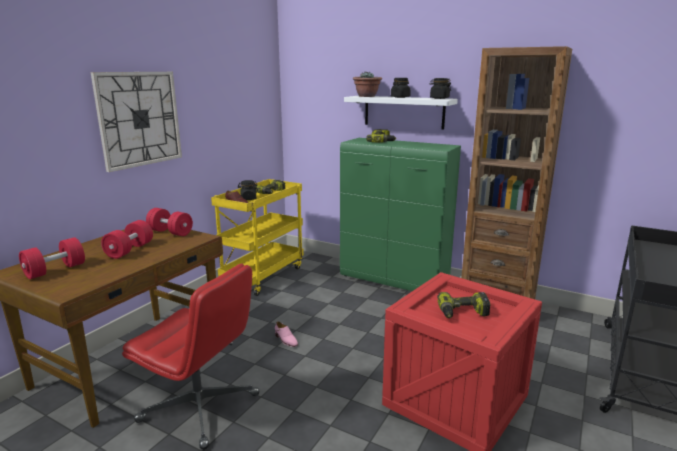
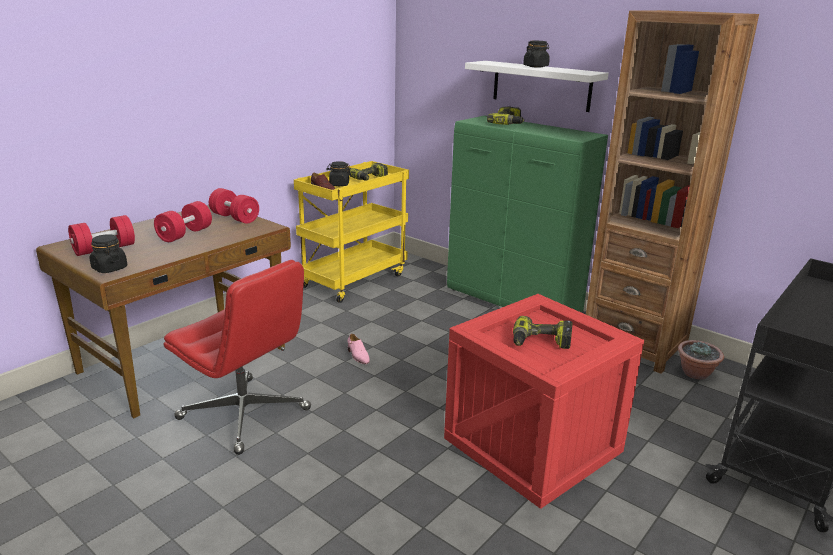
camera: 10 degrees right, 5 degrees up
wall clock [90,72,182,172] -> none
potted plant [353,71,382,97] -> potted plant moved to [678,340,724,380]
black jar [430,78,451,99] -> black jar moved to [90,234,127,273]

